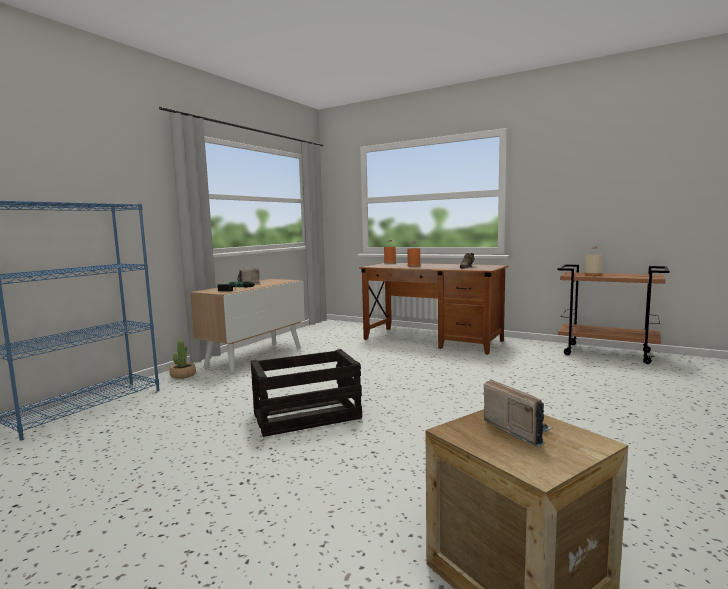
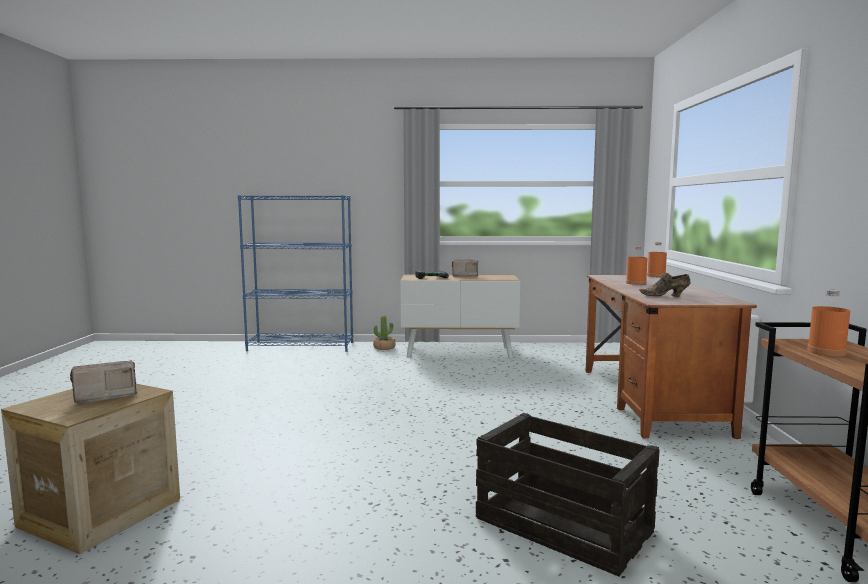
camera: 60 degrees right, 0 degrees up
crate [251,349,362,437] -> crate moved to [476,413,660,576]
radio [484,379,553,446] -> radio turned 150 degrees counterclockwise [70,361,138,403]
beige bottle [585,246,602,276] -> orange bottle [807,290,850,356]

